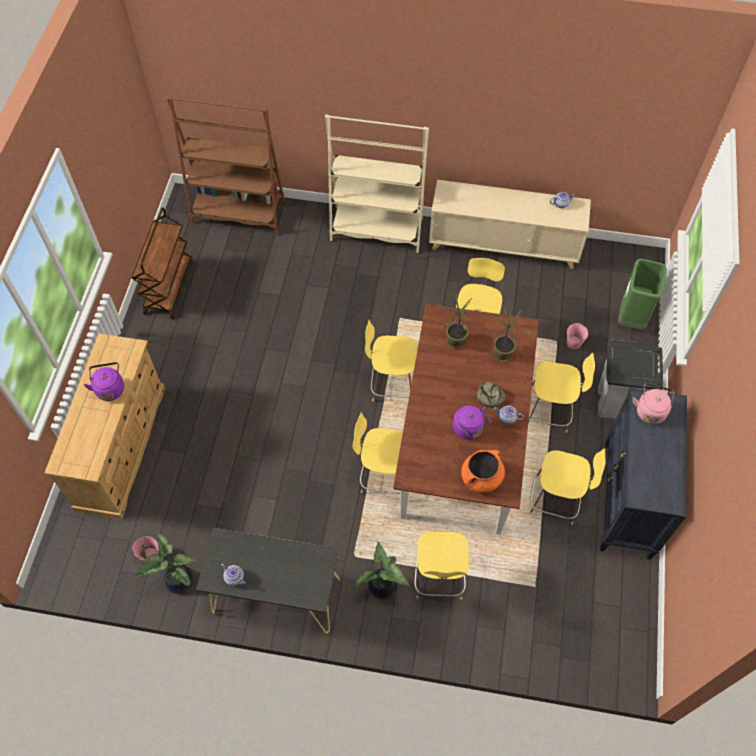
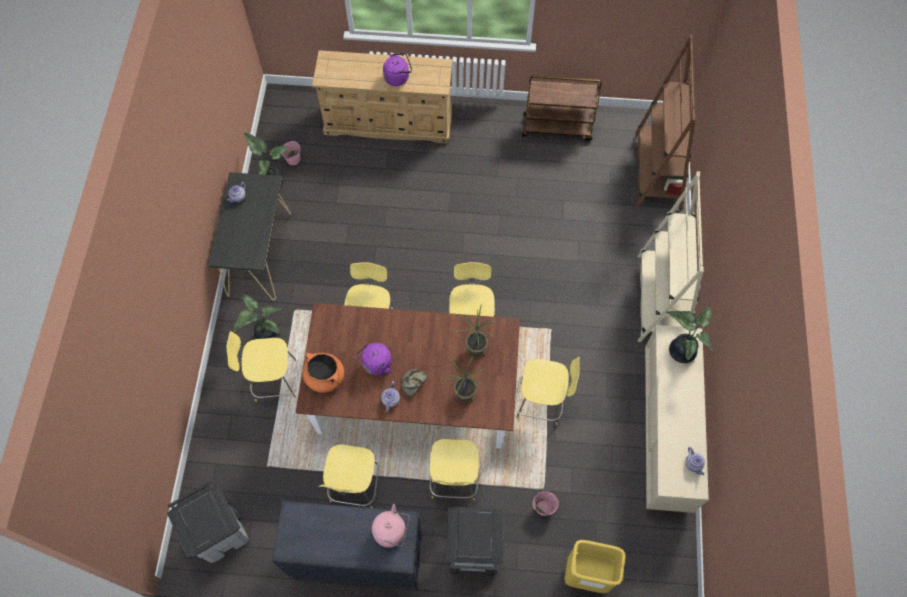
camera: 85 degrees right, 5 degrees up
green trash can [618,259,667,330] -> yellow trash can [565,540,625,593]
none -> grey trash can [167,480,250,563]
none -> potted plant [666,306,713,363]

